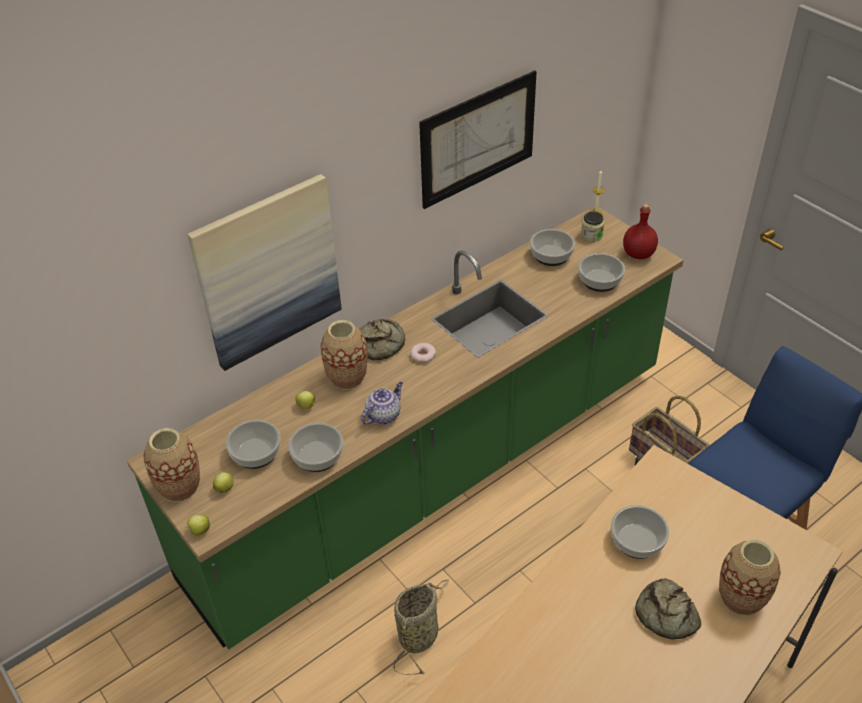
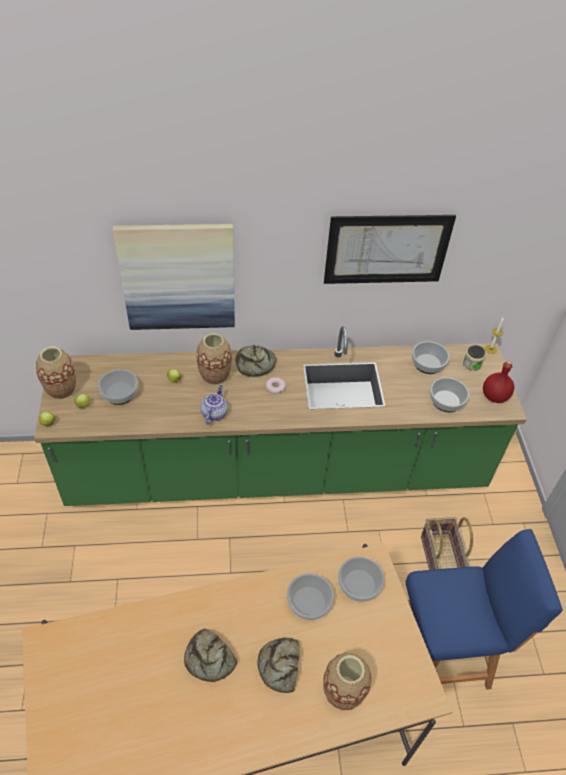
camera: 30 degrees right, 5 degrees up
bowl [288,423,343,472] -> bowl moved to [338,556,385,602]
teapot [361,382,403,425] -> teapot turned 60 degrees counterclockwise [200,385,228,425]
basket [393,579,449,675] -> none
none -> bread [184,629,237,682]

